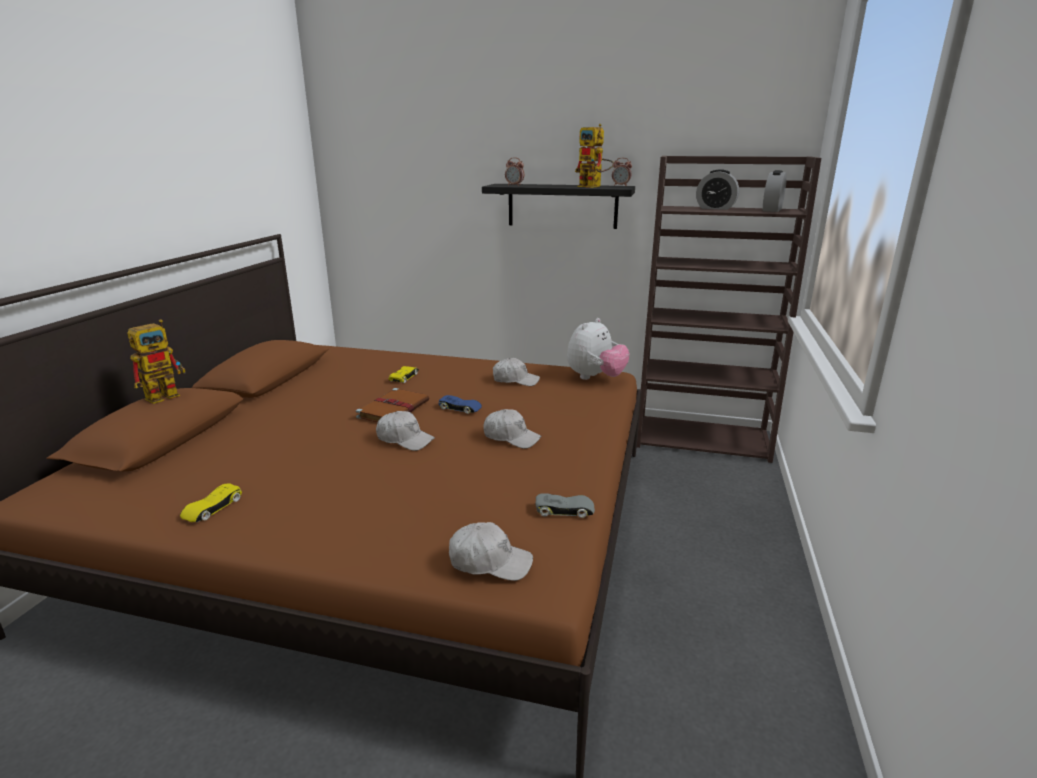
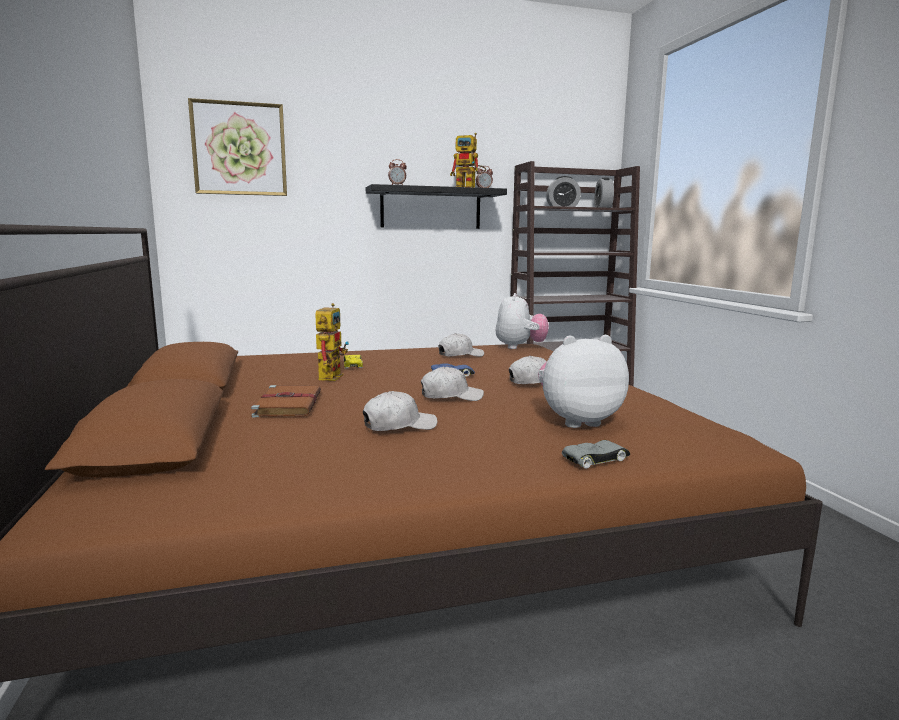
camera: 30 degrees left, 10 degrees down
toy robot [127,319,186,404] -> toy robot moved to [315,303,349,381]
yellow toy car [180,484,242,522] -> none
brown book [356,388,429,422] -> brown book moved to [251,385,321,417]
white cap [449,522,533,581] -> white cap moved to [363,391,437,431]
grey toy car [536,493,595,518] -> grey toy car moved to [562,440,630,469]
none -> picture [188,98,287,196]
none -> plush toy [538,335,629,428]

